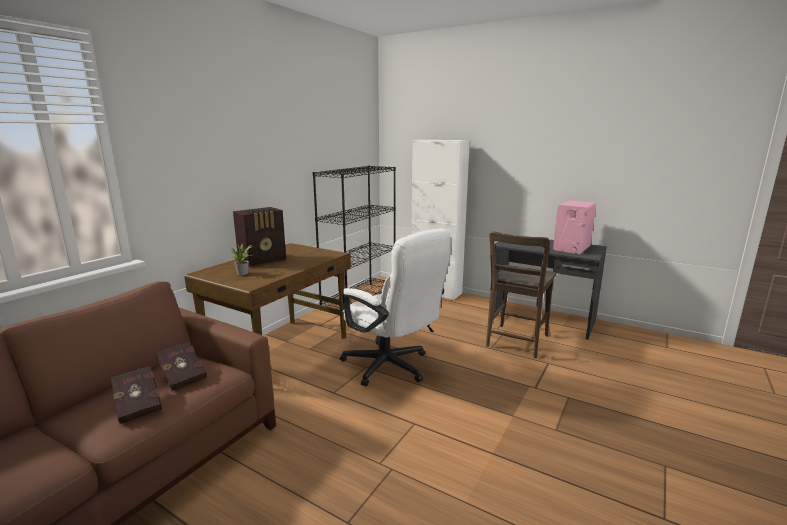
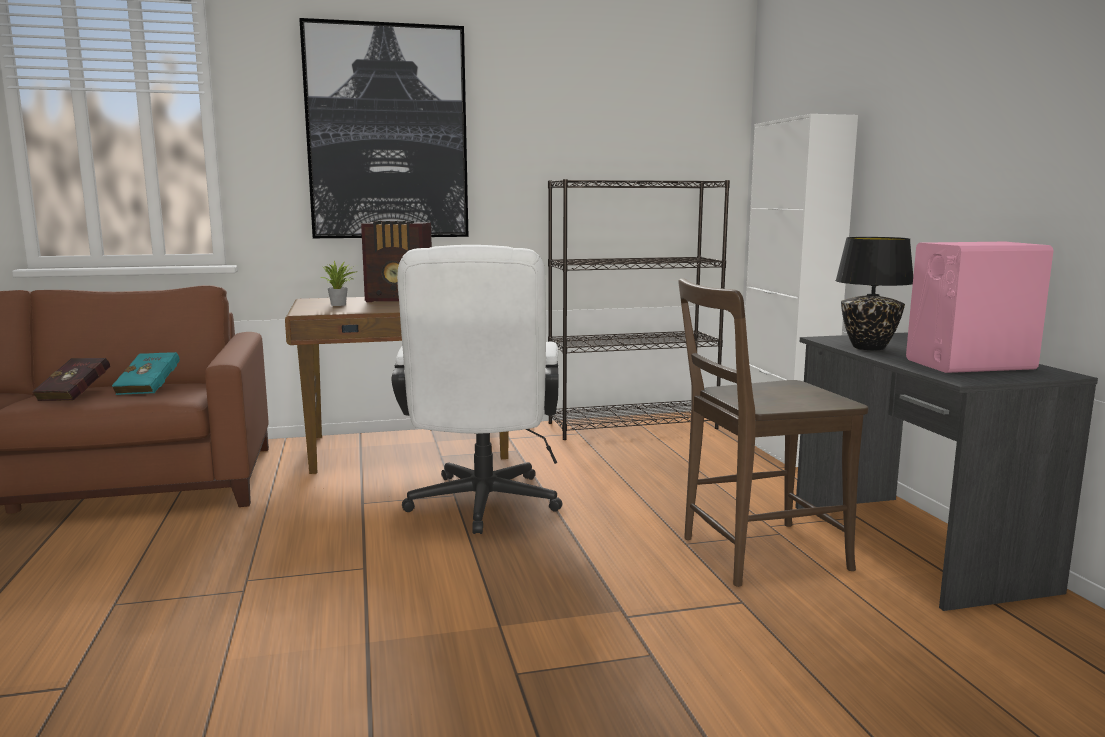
camera: 45 degrees right, 5 degrees down
red book [156,342,207,391] -> turquoise book [112,352,180,395]
none -> picture [299,18,469,238]
none -> black table lamp [835,237,913,350]

